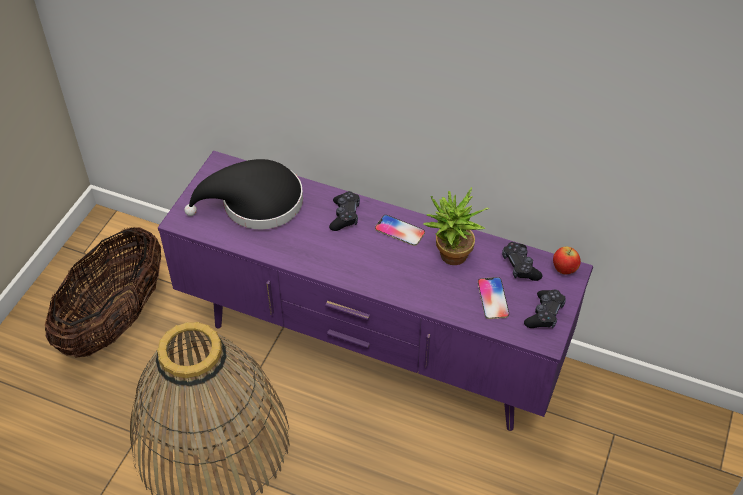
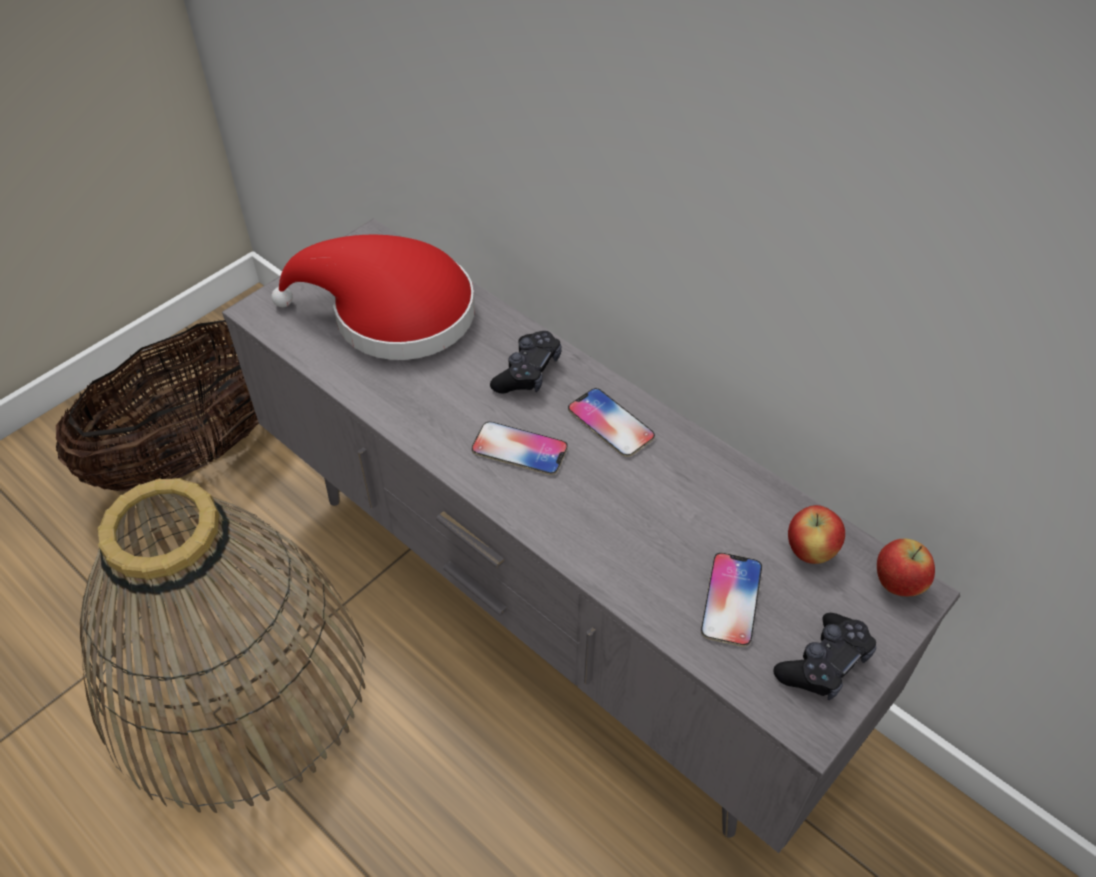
camera: 20 degrees right, 0 degrees up
purple tv stand [158,150,593,431] -> grey tv stand [222,219,960,853]
black hat [184,159,303,230] -> red hat [271,235,475,360]
potted plant [423,187,490,265] -> none
black game controller [502,242,543,281] -> apple [788,505,845,564]
none -> phone [472,422,568,475]

